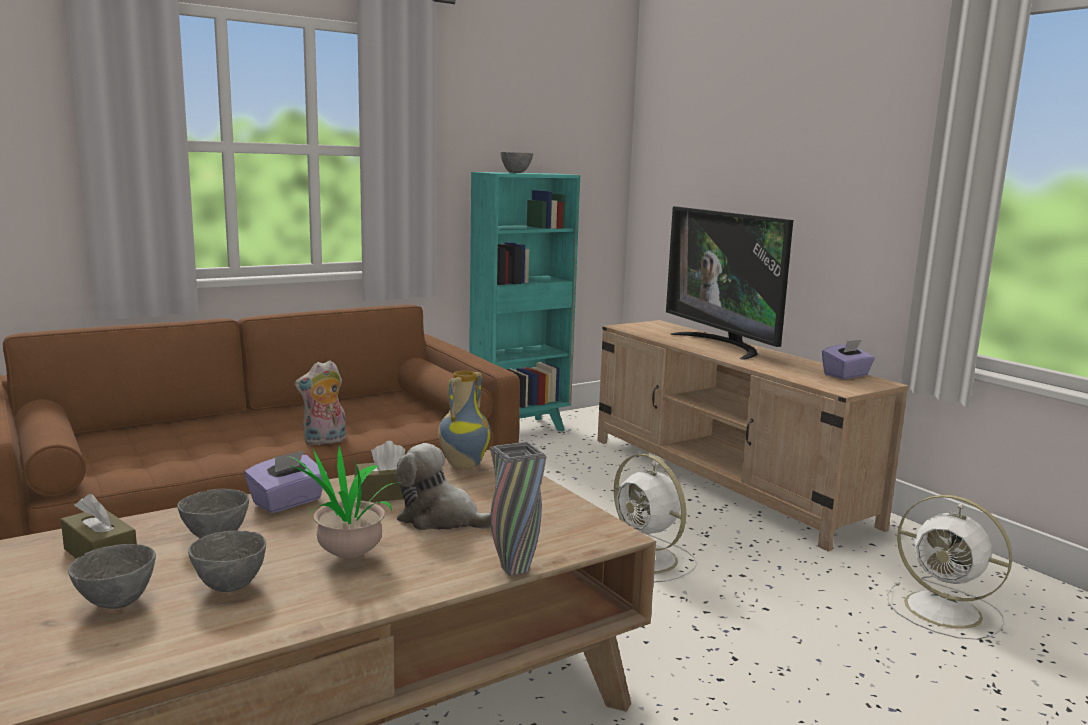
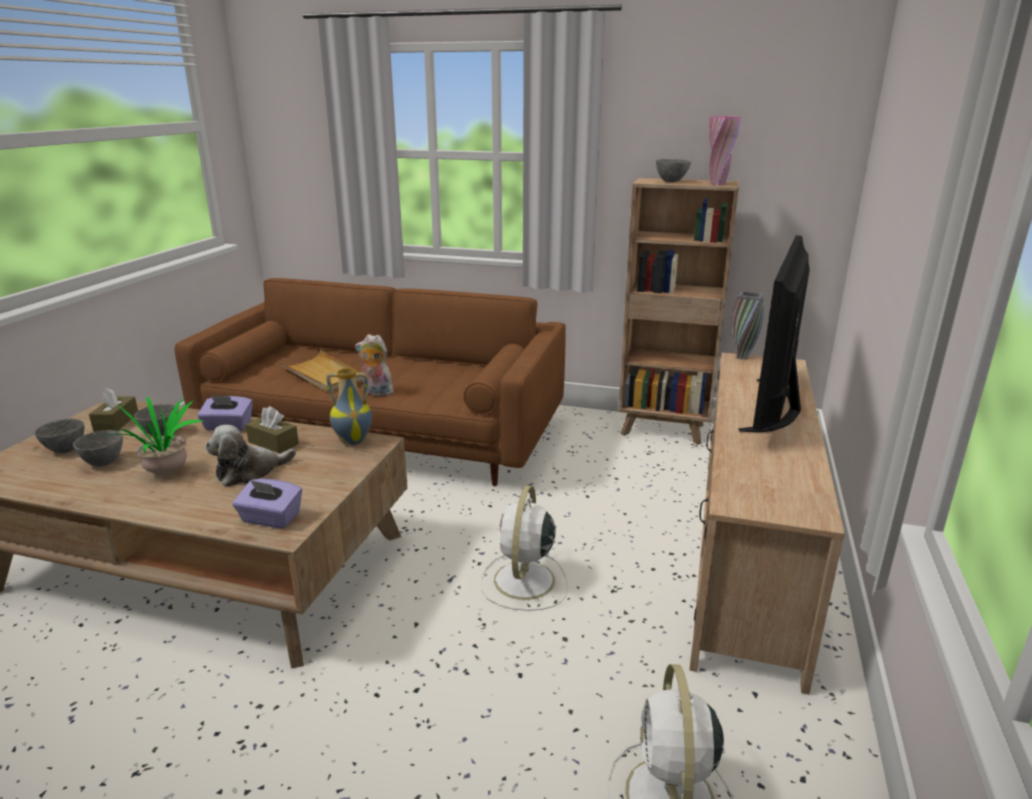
camera: 50 degrees right, 10 degrees up
plush toy [395,443,491,530] -> plush toy turned 105 degrees counterclockwise [206,425,296,487]
turquoise bookcase [469,172,580,431] -> brown bookcase [618,178,739,445]
grey vase [490,442,547,576] -> grey vase moved to [732,291,764,360]
purple tissue box [822,340,875,379] -> purple tissue box moved to [232,479,302,528]
none -> beige tray [279,350,363,392]
none -> pink vase [709,116,741,185]

